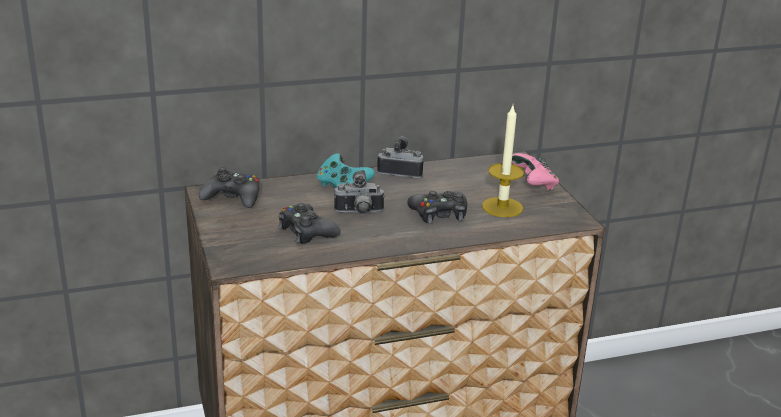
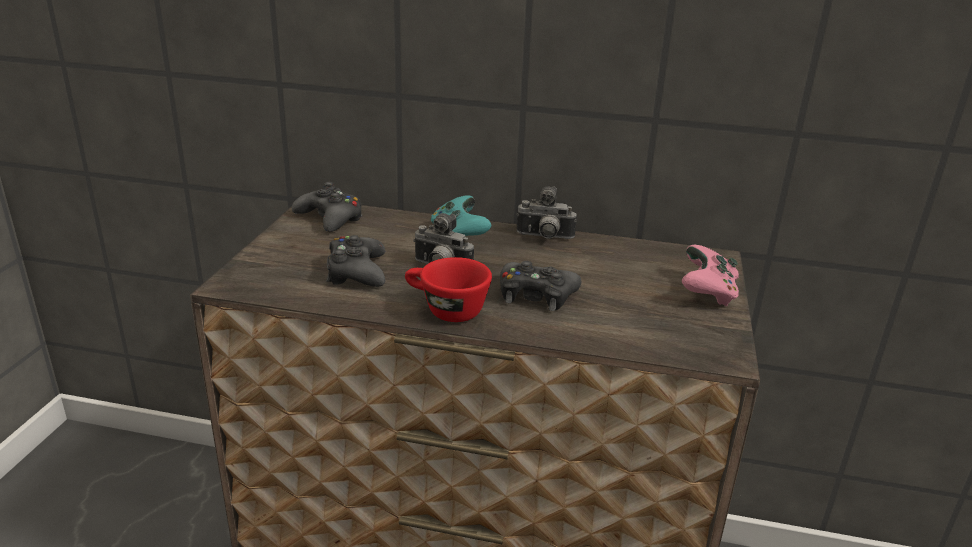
camera: 30 degrees right, 0 degrees up
camera [377,135,424,178] -> camera turned 150 degrees clockwise [516,186,577,239]
candle [482,106,524,217] -> none
none -> red cup [405,257,492,322]

